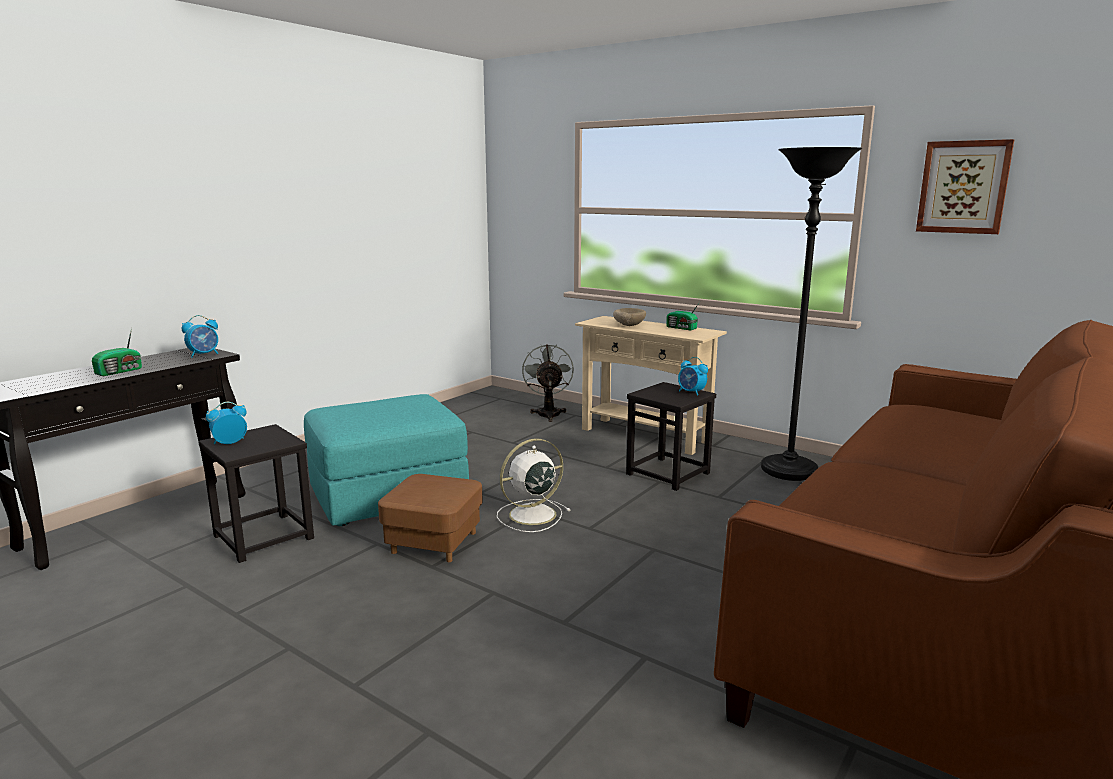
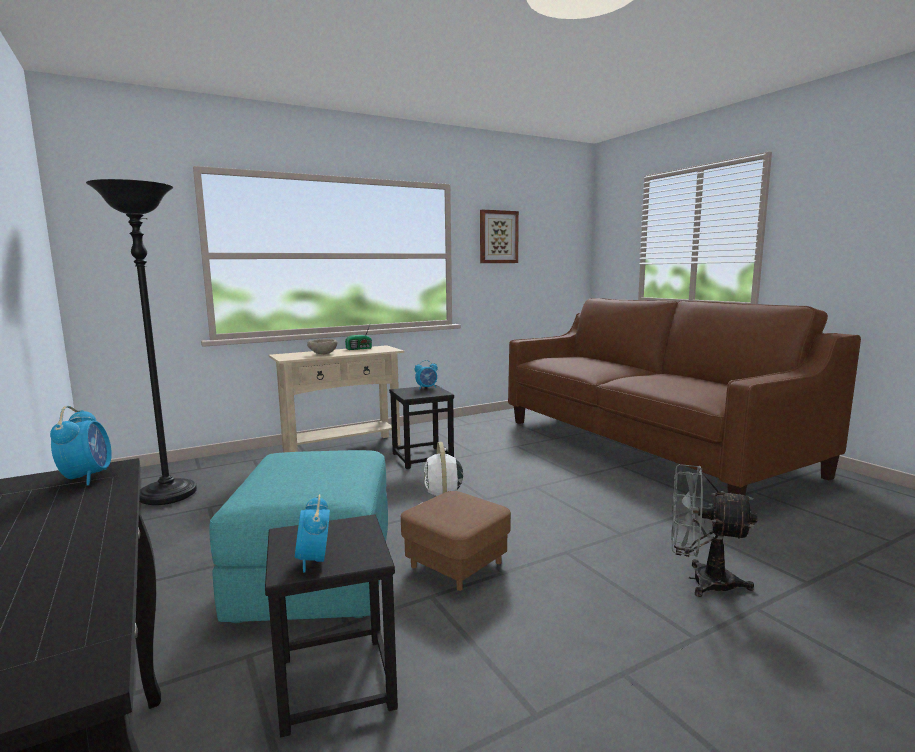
camera: 65 degrees left, 5 degrees down
radio [92,328,142,376] -> none
grey fan [522,344,574,422] -> grey fan moved to [671,464,758,597]
black floor lamp [761,147,862,481] -> black floor lamp moved to [86,179,197,505]

